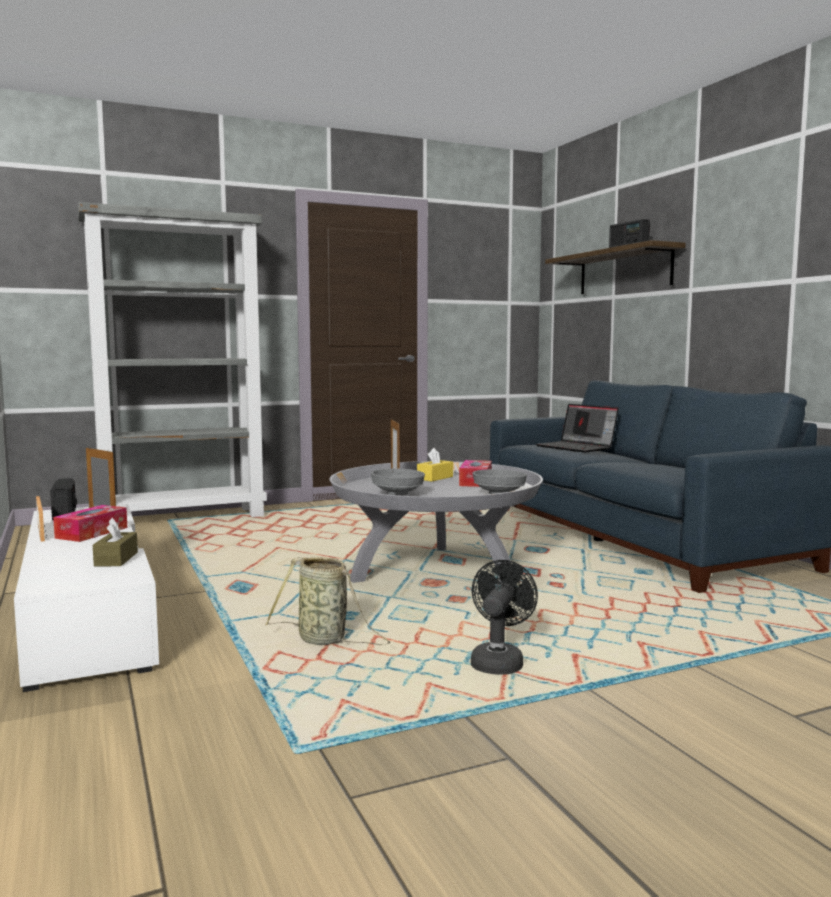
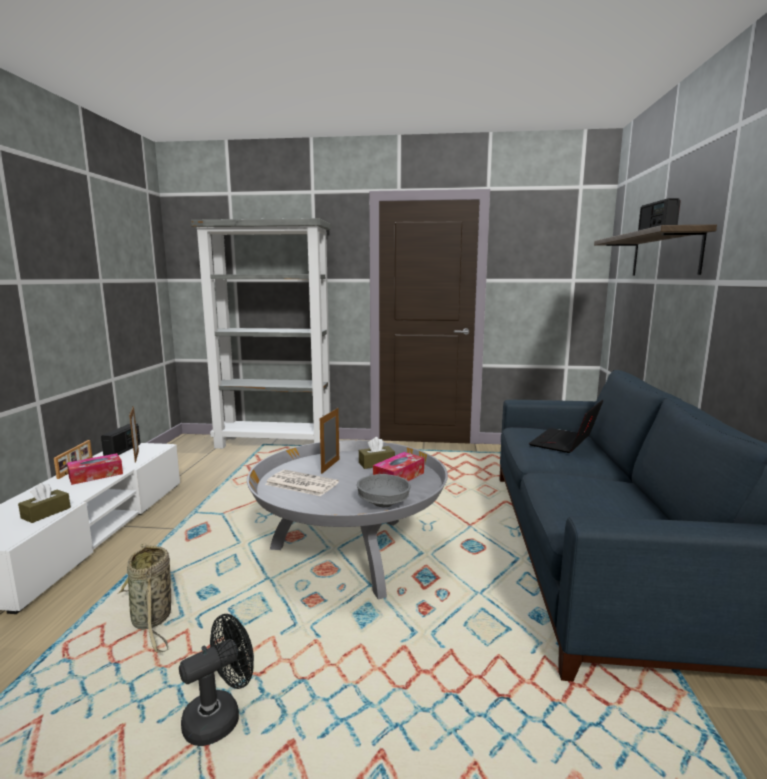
camera: 30 degrees right, 5 degrees up
grey bowl [371,469,425,495] -> newspaper [265,470,339,496]
yellow tissue box [417,448,453,482] -> brown tissue box [359,437,395,469]
laptop [536,404,619,453] -> laptop turned 45 degrees clockwise [529,400,604,453]

